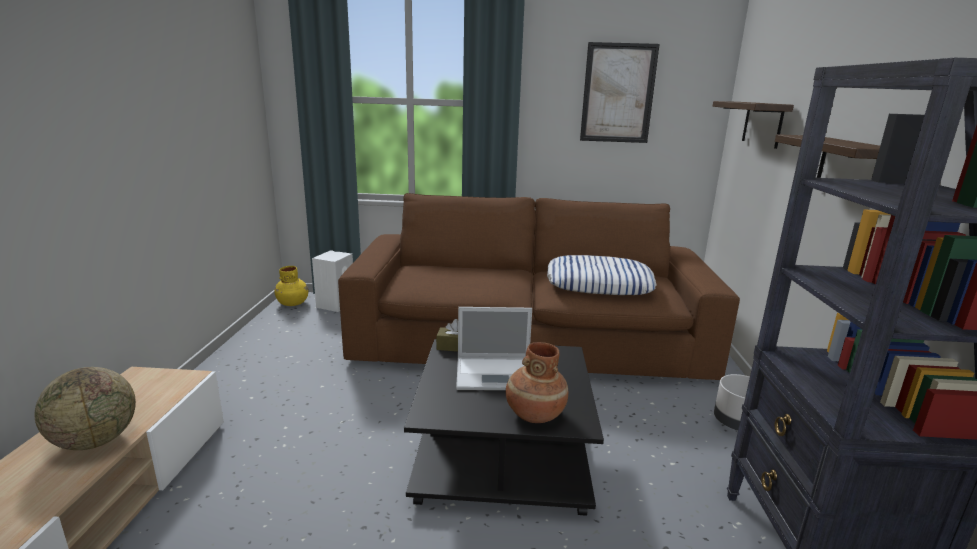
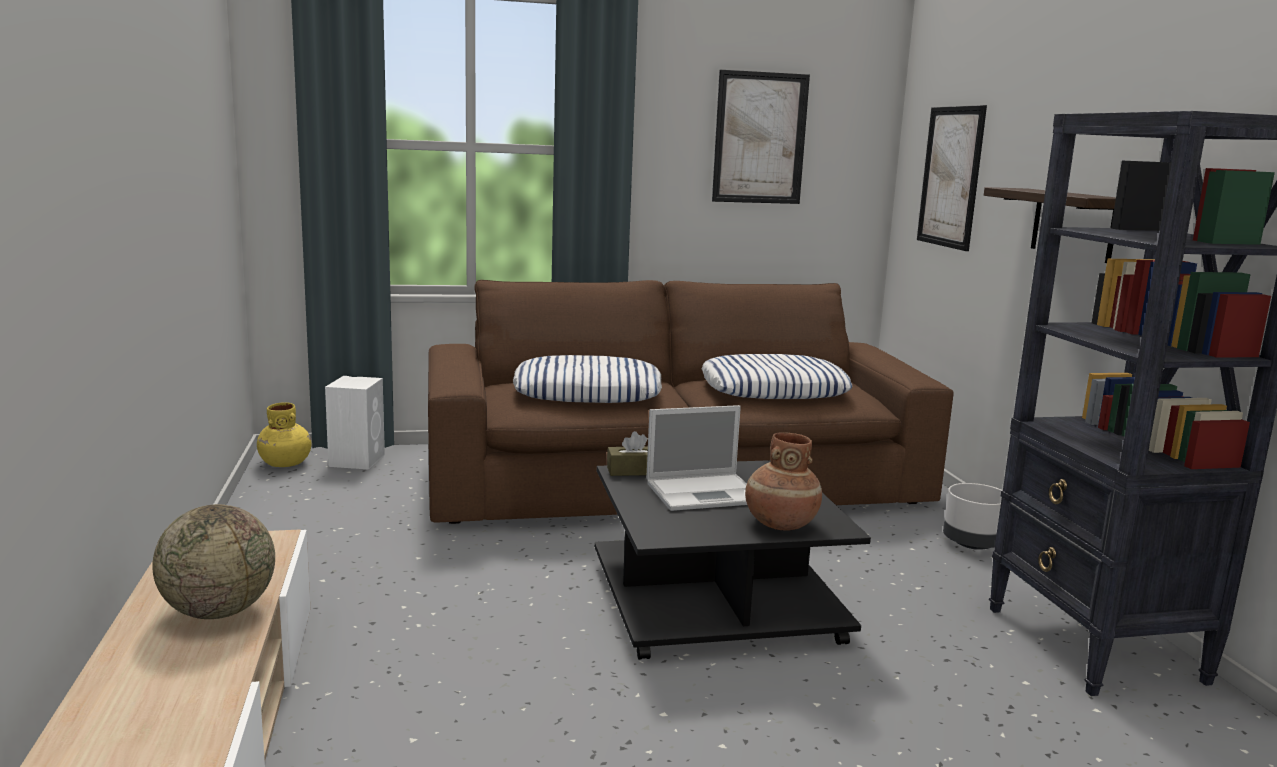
camera: 15 degrees left, 5 degrees down
shelf [713,101,794,149] -> picture [917,105,987,251]
none -> pillow [513,355,662,403]

